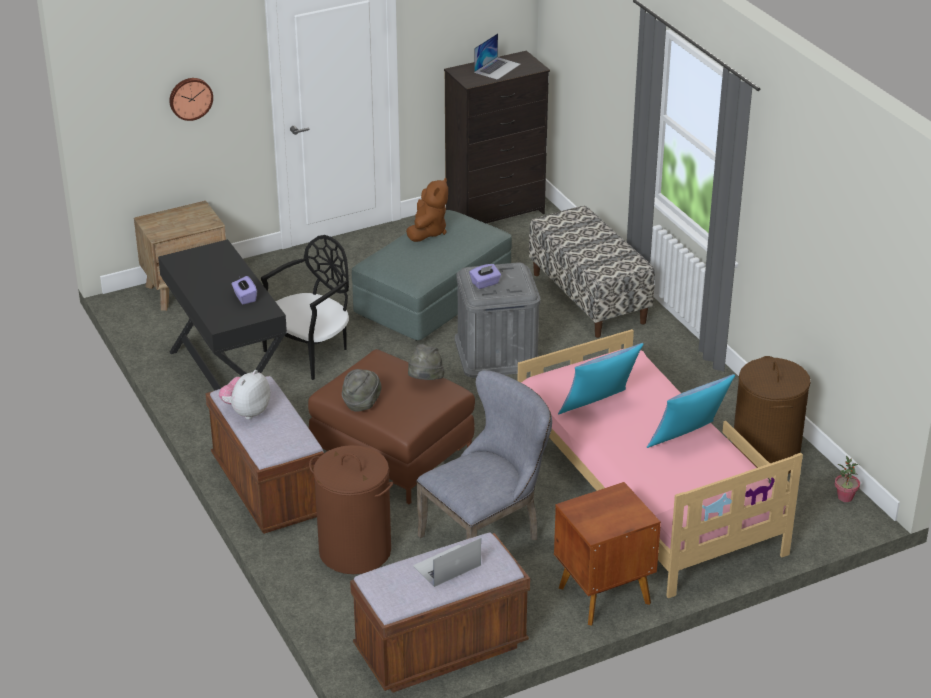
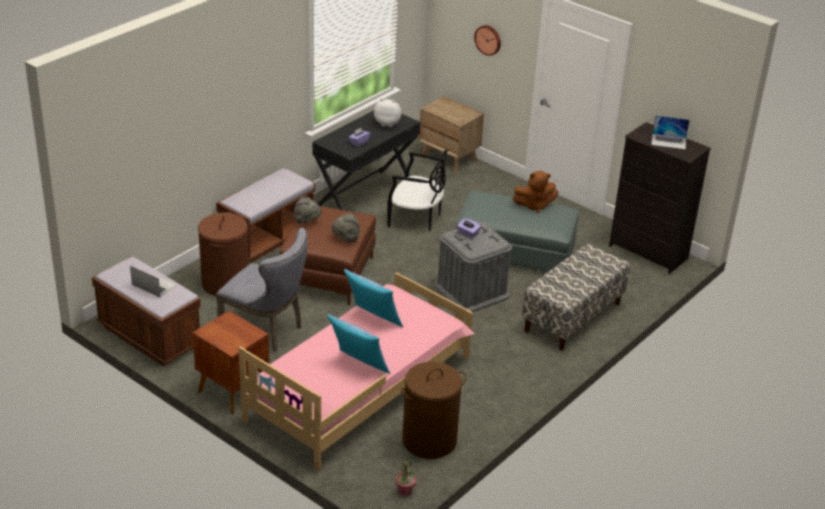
camera: 65 degrees right, 0 degrees up
plush toy [219,370,270,419] -> plush toy moved to [374,98,402,127]

